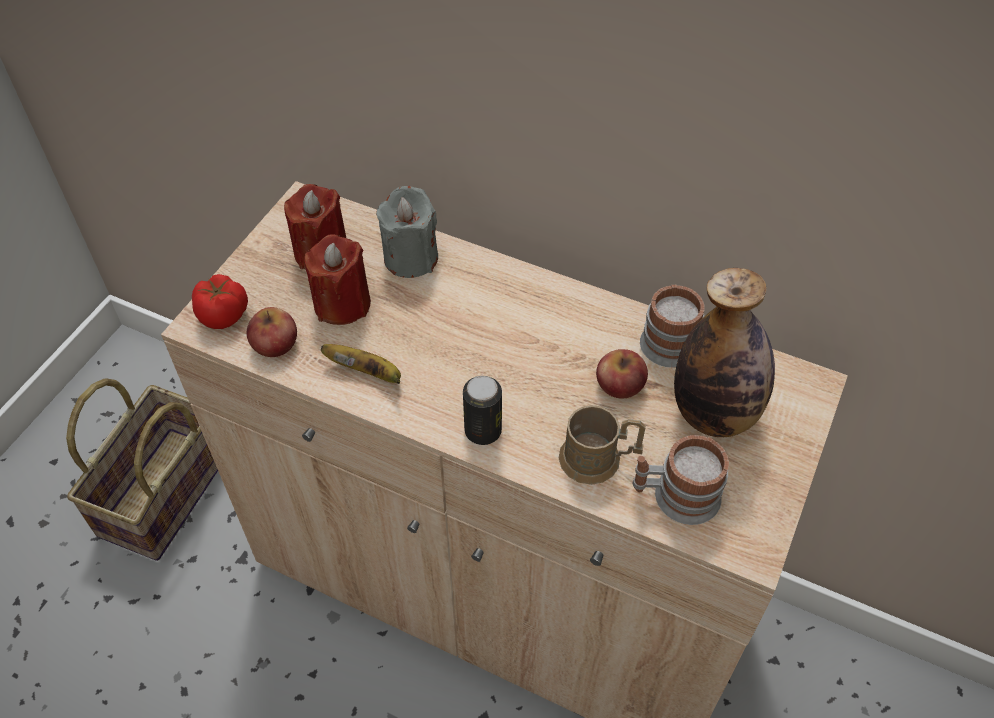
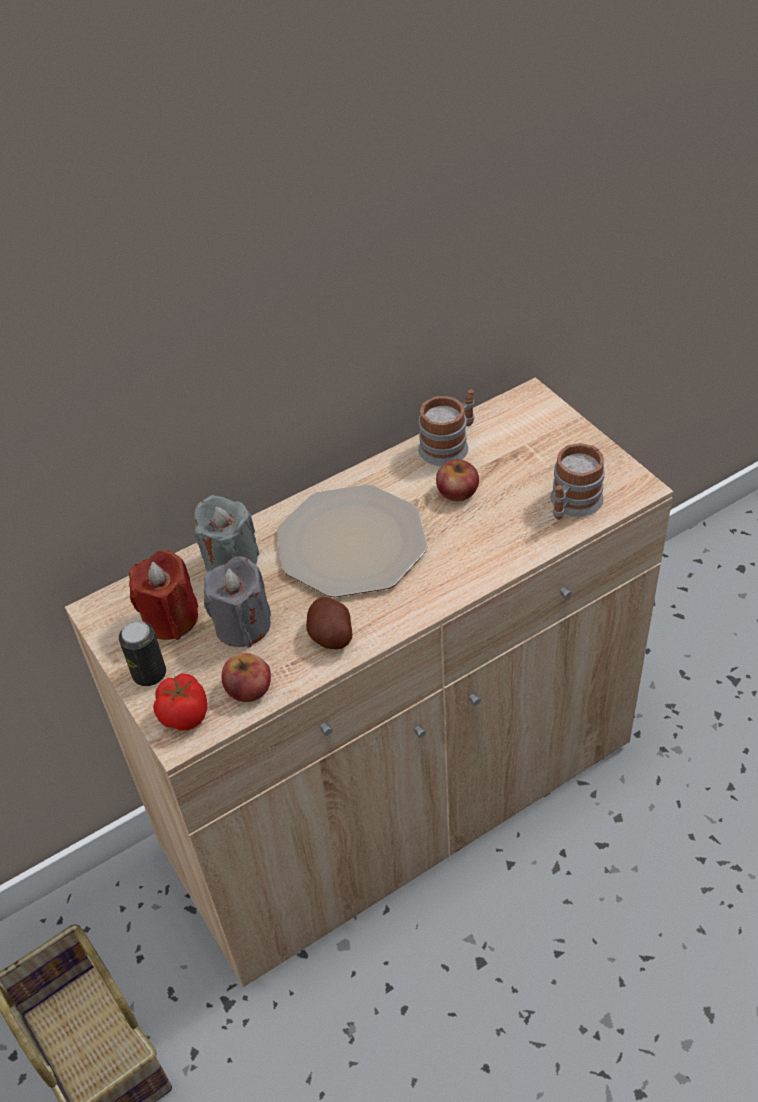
camera: 55 degrees left, 5 degrees down
red candle [304,235,371,325] -> grey candle [204,556,271,648]
banana [321,344,401,384] -> potato [306,597,352,649]
can [463,376,502,445] -> can moved to [119,621,166,686]
brown mug [559,405,646,485] -> none
bottle [674,268,775,437] -> none
none -> plate [277,484,428,597]

